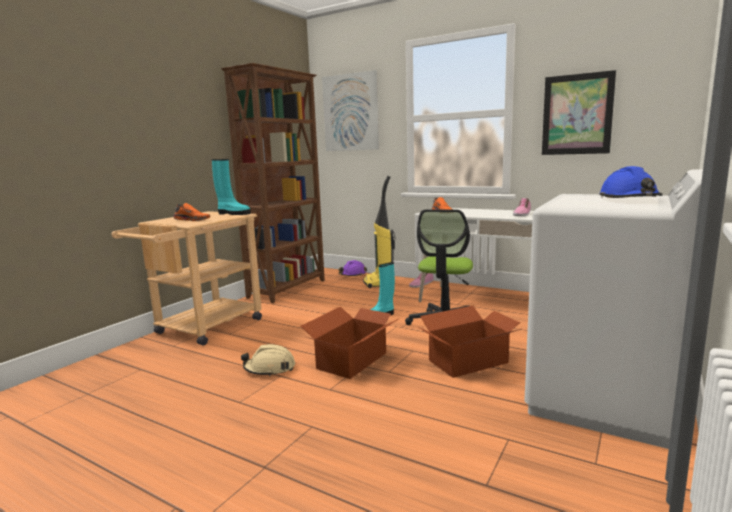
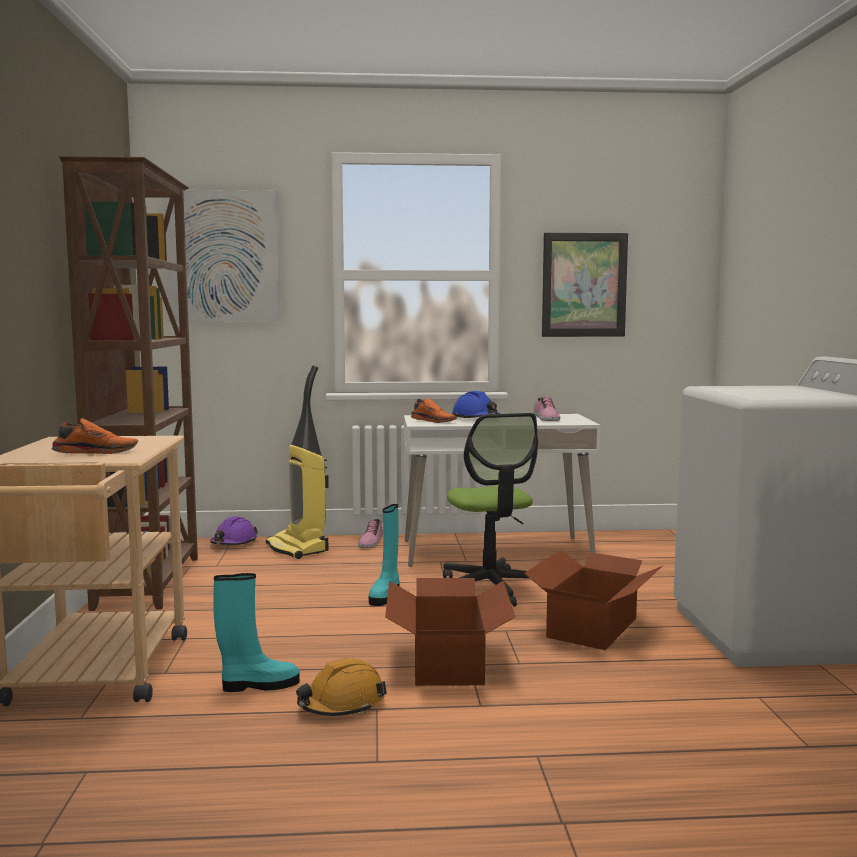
camera: 35 degrees left, 5 degrees down
turquoise boot [212,159,251,215] -> turquoise boot moved to [213,573,300,692]
beige hard hat [241,344,295,377] -> orange hard hat [296,658,387,716]
blue hard hat [600,166,662,198] -> blue hard hat moved to [452,391,501,418]

